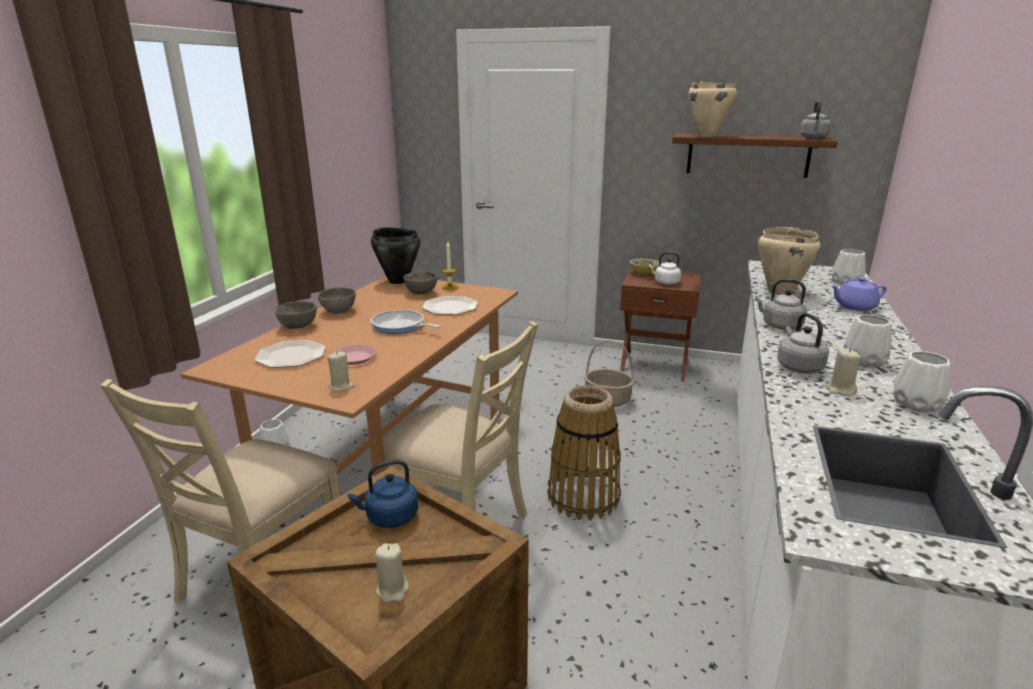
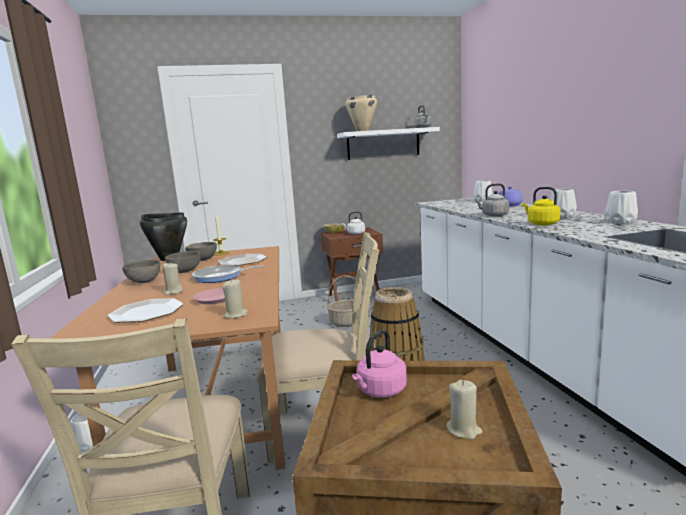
camera: 30 degrees left, 10 degrees down
grey bowl [275,301,317,329] -> grey bowl moved to [165,251,201,273]
blue kettle [348,460,418,528] -> pink kettle [352,330,407,398]
brown shelf [672,133,838,178] -> white shelf [337,127,440,160]
beige cooking pot [758,227,820,295] -> none
grey kettle [777,313,829,374] -> yellow kettle [522,187,561,225]
beige candle [826,348,861,396] -> beige candle moved to [163,262,184,295]

